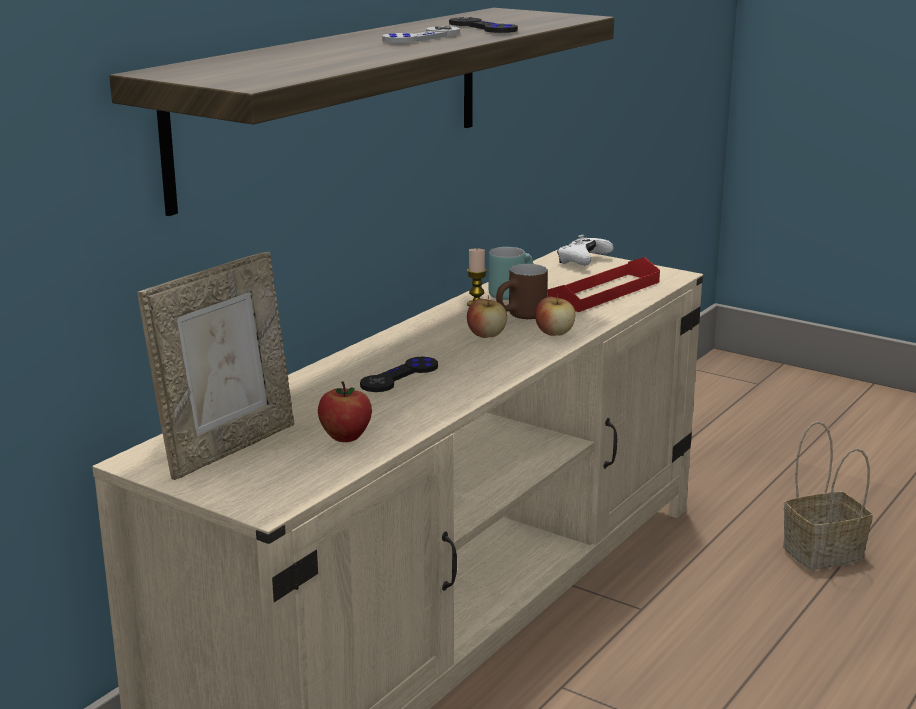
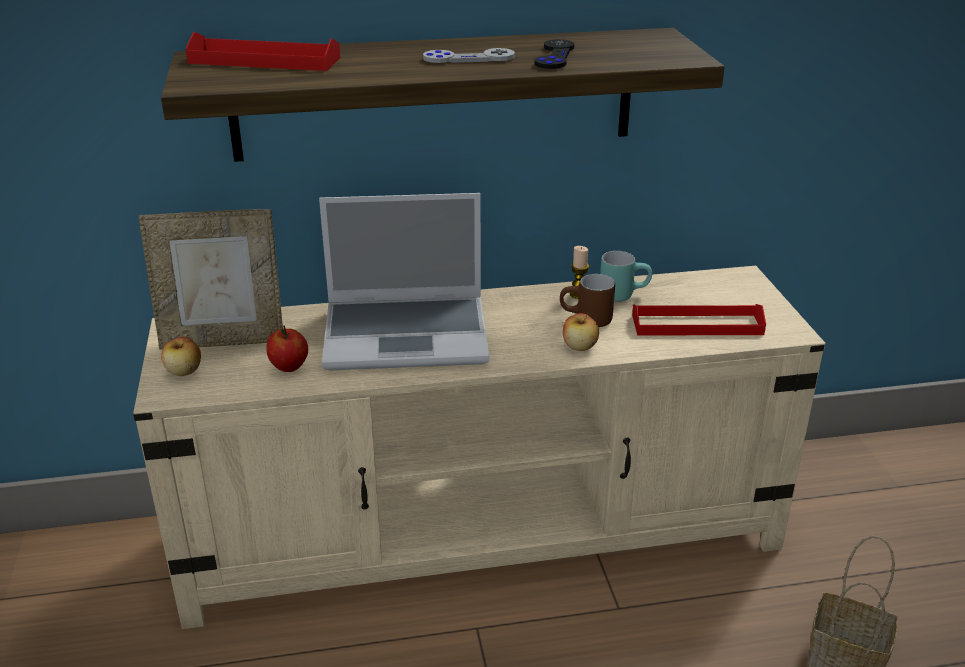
camera: 45 degrees right, 10 degrees up
black game controller [360,357,438,392] -> laptop [319,193,489,370]
apple [467,295,507,338] -> apple moved to [161,337,201,376]
white game controller [557,235,614,265] -> none
none -> red tray [186,32,340,71]

